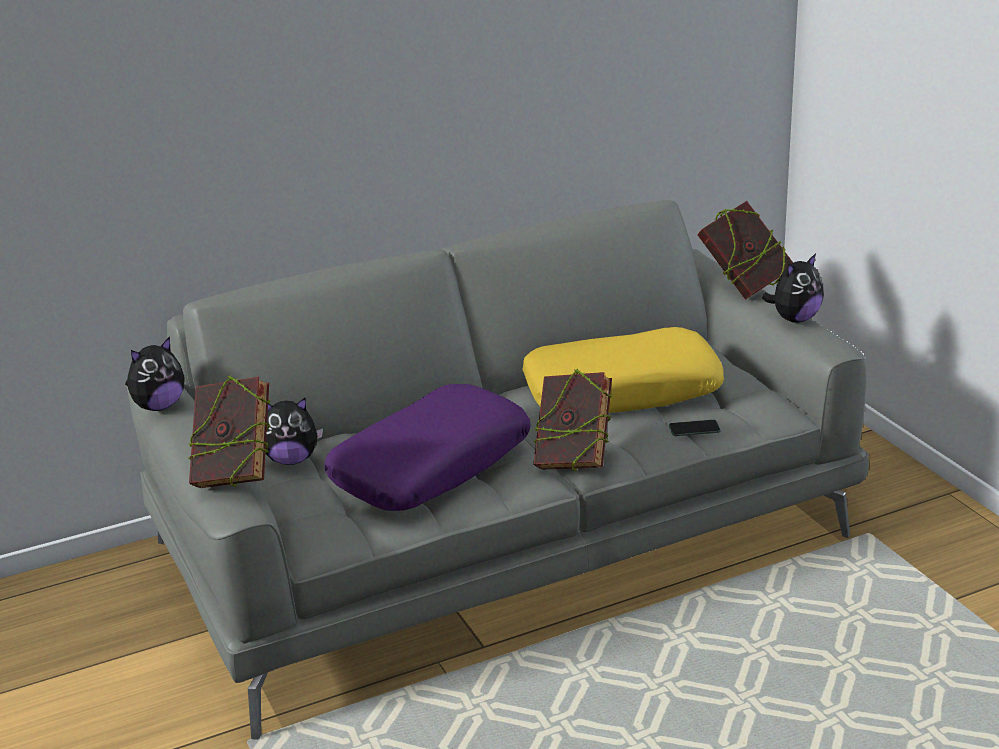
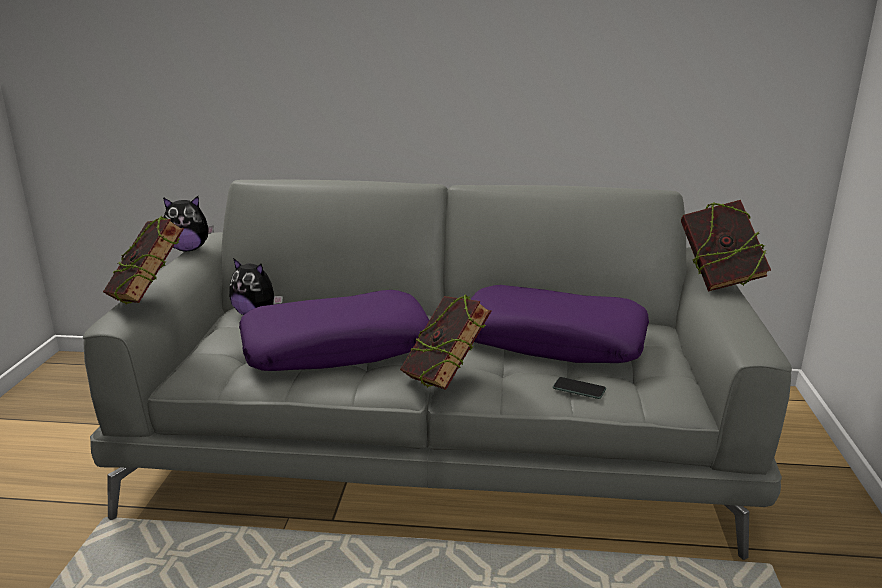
camera: 30 degrees right, 5 degrees down
yellow pillow [522,327,724,413] -> purple pillow [471,285,649,363]
plush toy [762,253,824,323] -> none

